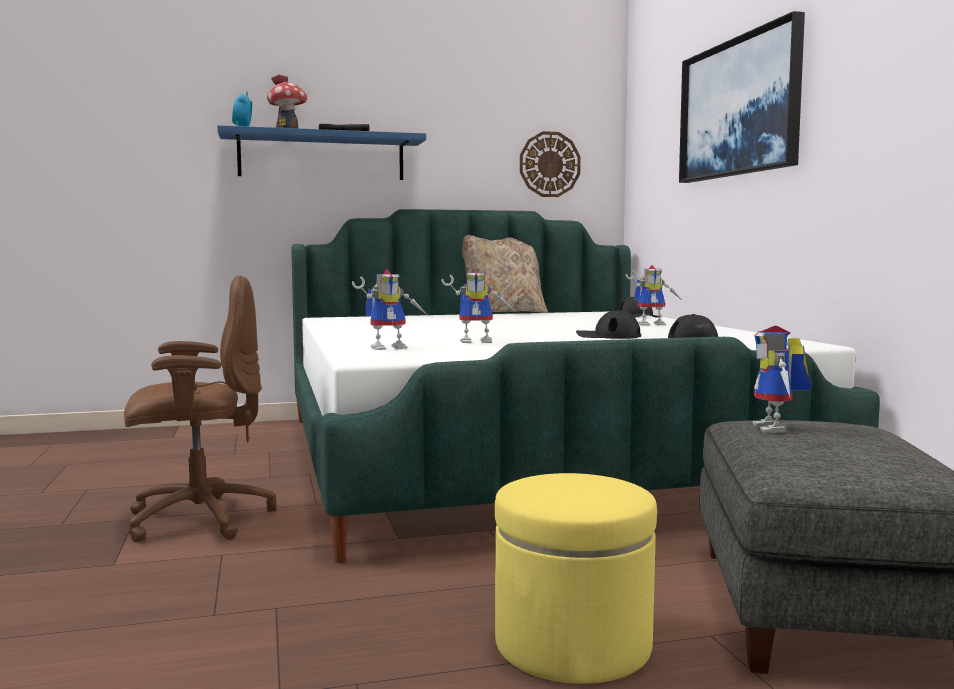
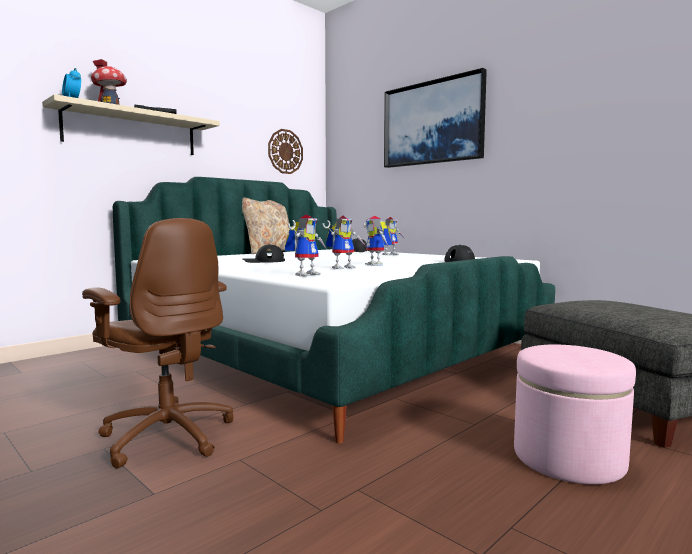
camera: 30 degrees left, 0 degrees up
brown office chair [124,275,277,542] -> brown office chair turned 90 degrees clockwise [82,218,234,469]
blue shelf [217,125,426,180] -> beige shelf [42,94,220,155]
yellow ottoman [495,473,657,684] -> pink ottoman [514,345,636,484]
black cap [576,310,641,339] -> black cap moved to [243,244,285,263]
toy robot [753,326,811,433] -> toy robot moved to [363,216,392,266]

